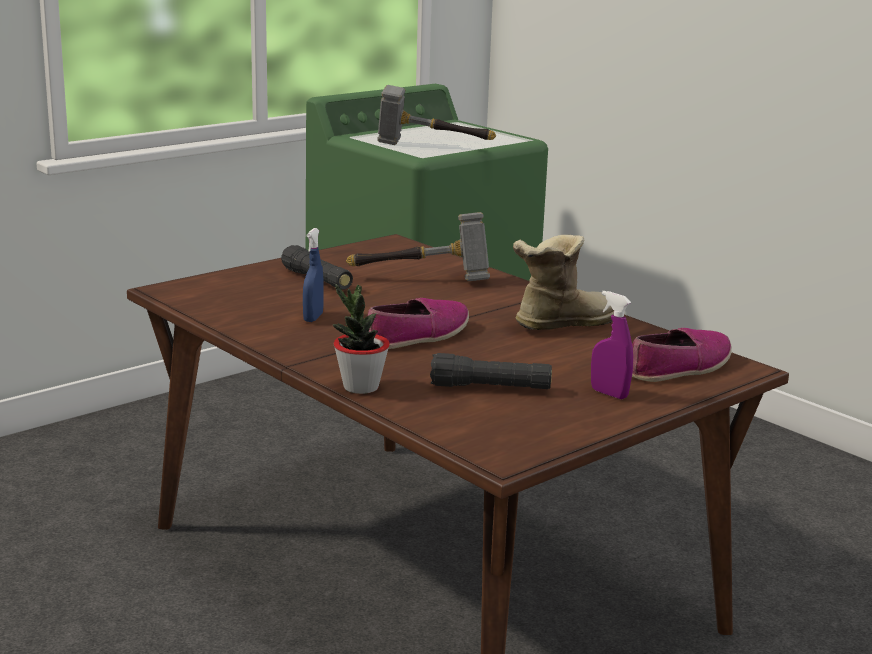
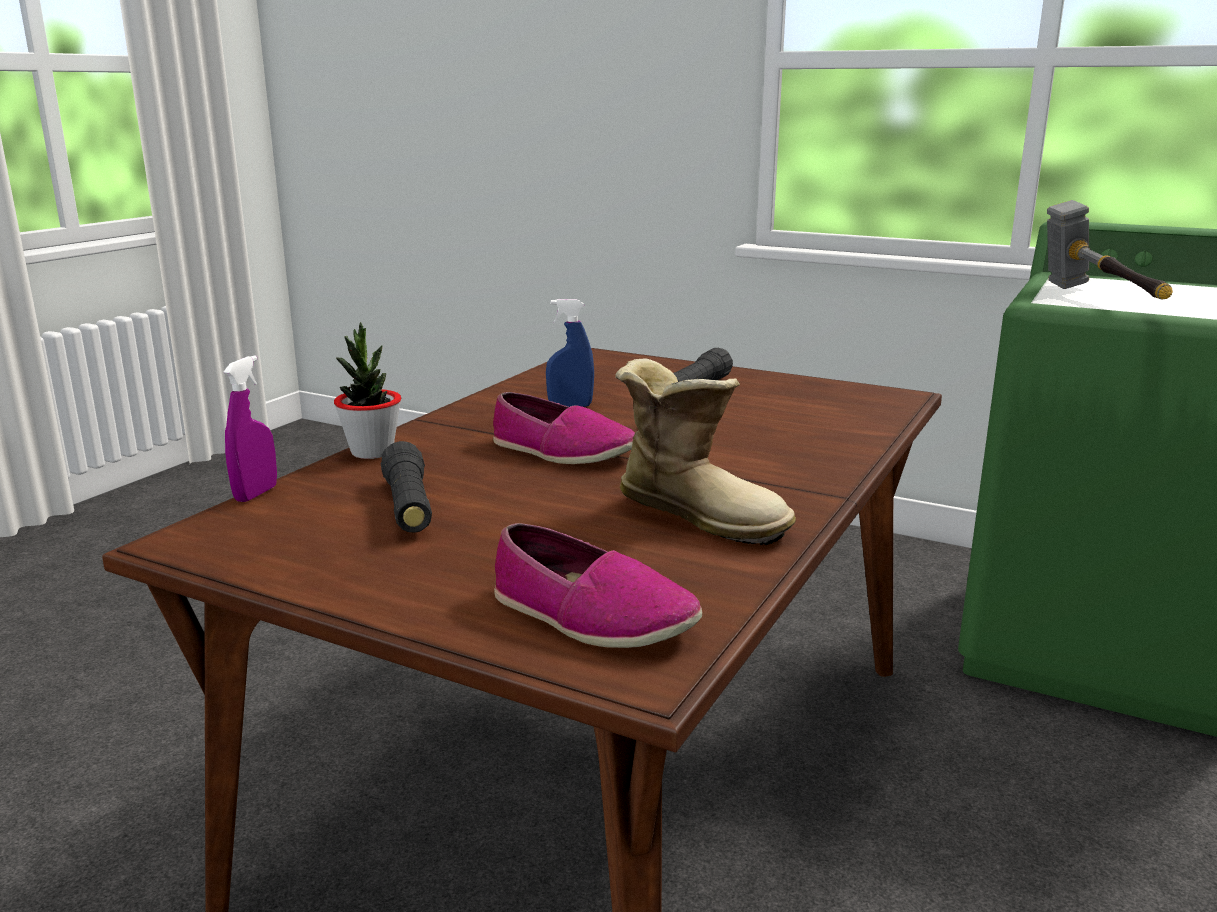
camera: 70 degrees right, 0 degrees up
hammer [346,212,490,281] -> none
purple spray bottle [591,291,633,399] -> purple spray bottle moved to [224,356,277,502]

